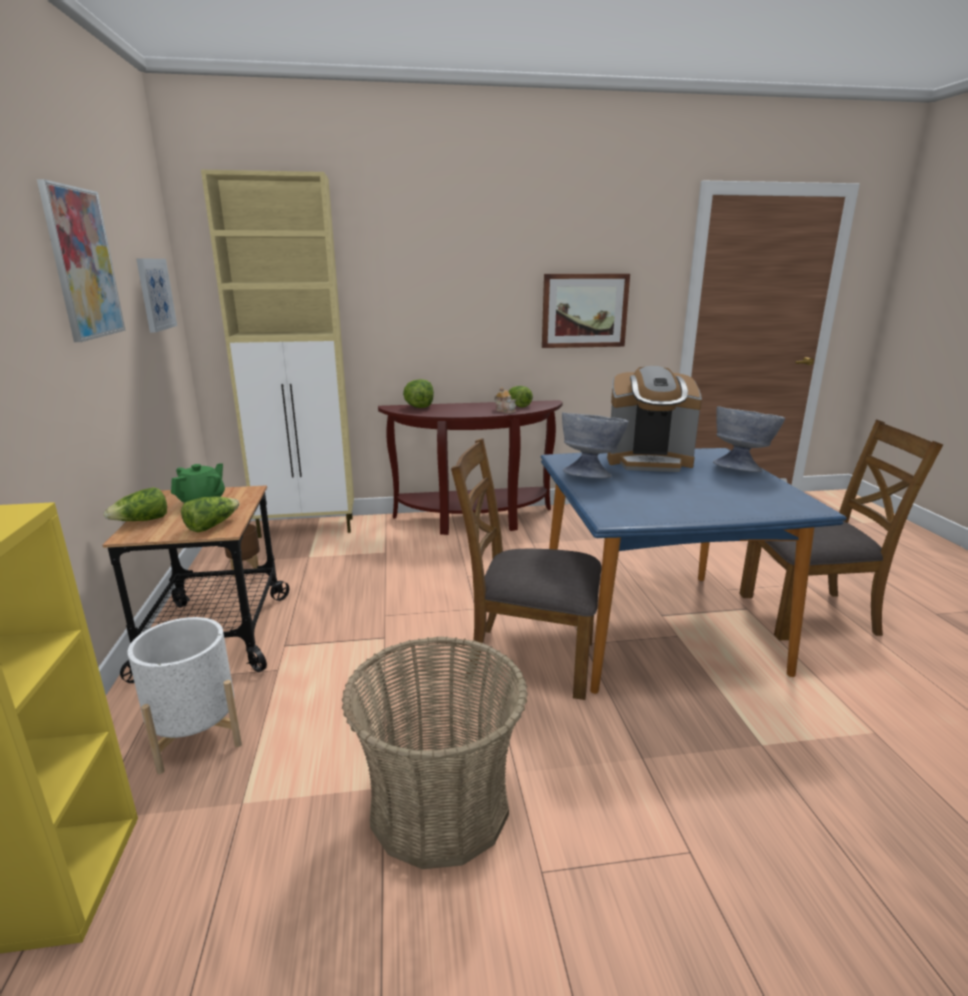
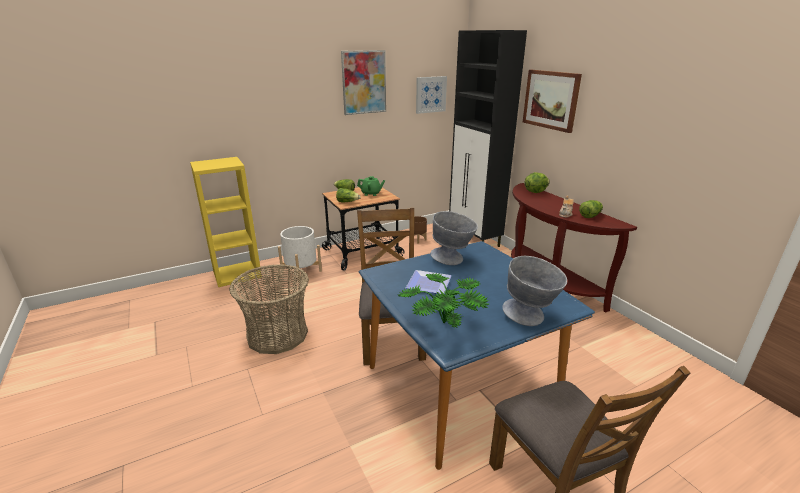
camera: 70 degrees right, 5 degrees up
beige cabinet [201,170,354,538] -> black cabinet [449,30,527,247]
picture [542,274,630,348] -> picture moved to [523,70,582,133]
coffee machine [607,366,702,472] -> none
none -> potted plant [398,273,489,328]
none -> plate [406,270,452,294]

